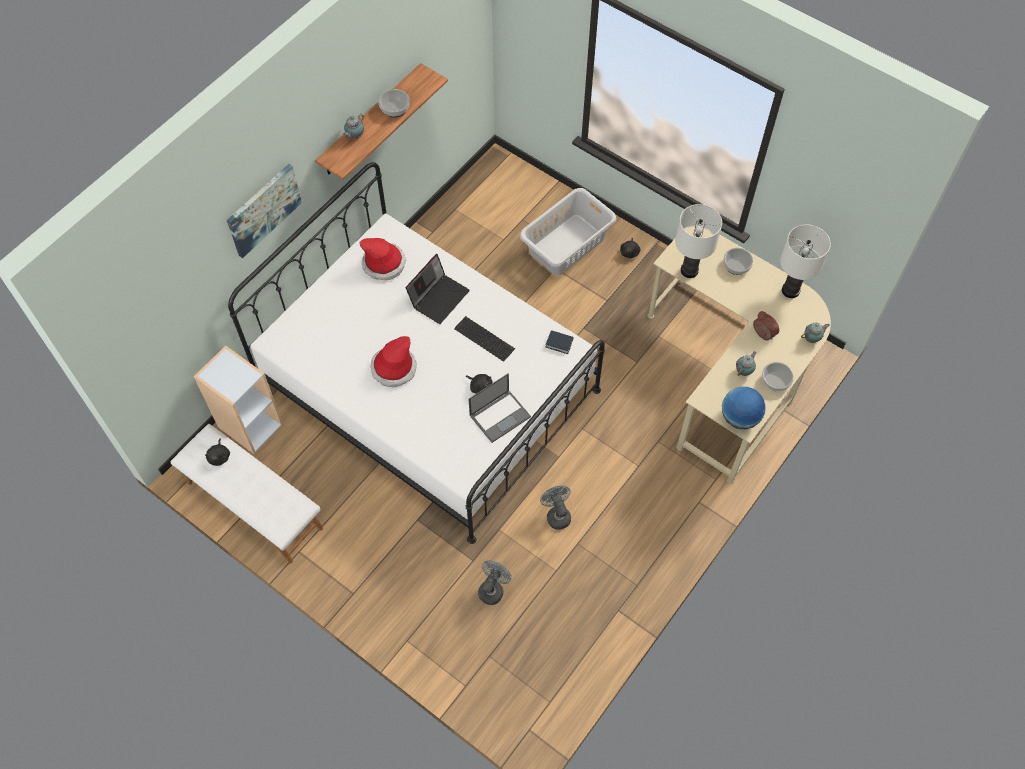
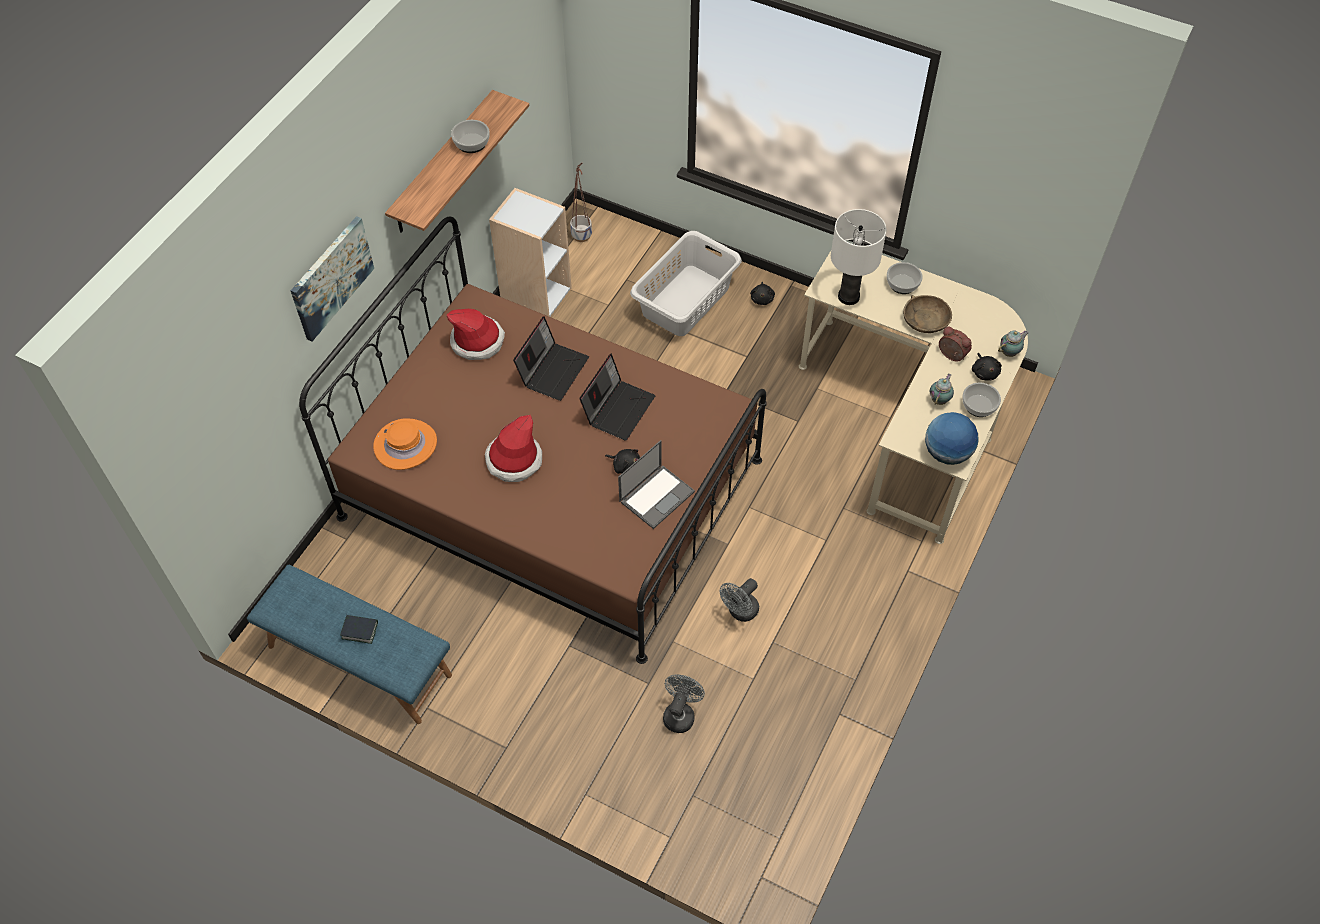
camera: 10 degrees left, 5 degrees down
white bench [171,424,323,564] -> blue bench [247,564,452,724]
bookcase [194,346,283,454] -> bookcase moved to [489,188,572,317]
black plush toy [205,439,230,466] -> black plush toy moved to [972,353,1002,381]
white bed [228,162,605,544] -> brown bed [299,217,767,664]
teapot [343,113,364,139] -> none
keyboard [454,316,515,362] -> laptop [579,354,655,441]
grey fan [540,485,571,530] -> grey fan turned 105 degrees counterclockwise [720,578,759,622]
book [546,330,574,354] -> book moved to [340,615,378,644]
white table lamp [780,224,831,298] -> none
none -> orange hat [373,418,437,470]
none -> planter [570,163,592,242]
none -> brown bowl [903,295,952,333]

